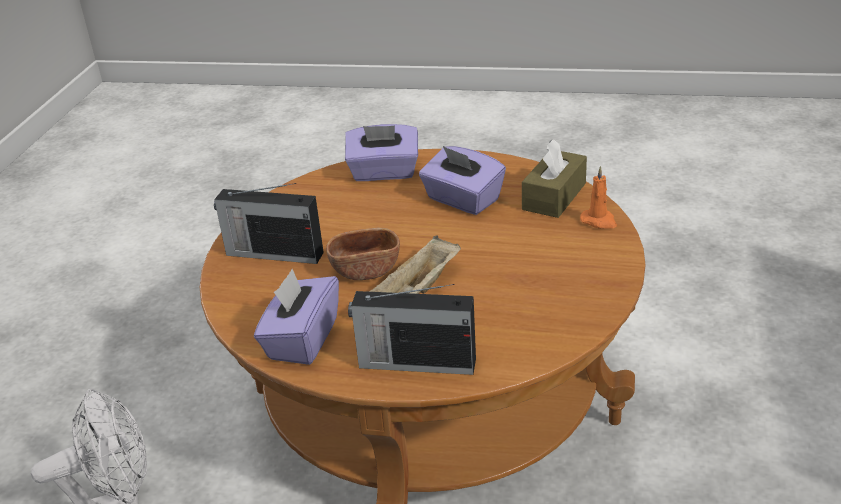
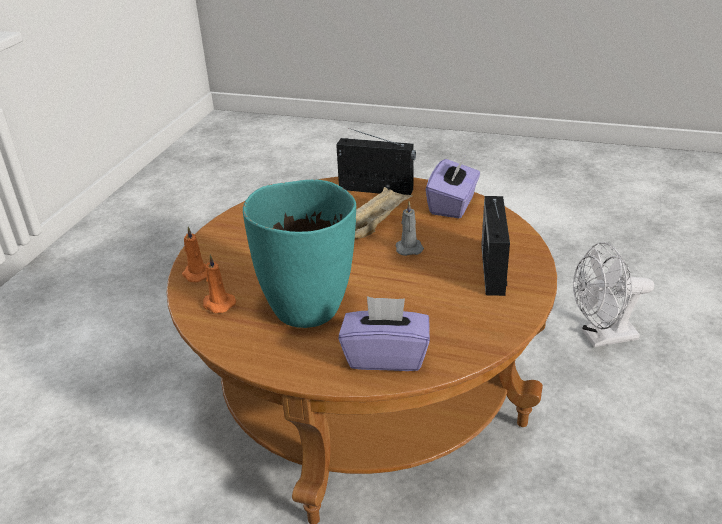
camera: 175 degrees left, 0 degrees up
radio [214,183,324,264] -> radio turned 105 degrees counterclockwise [481,196,510,296]
brown bowl [326,228,400,280] -> grey candle [396,202,424,256]
purple tissue box [419,146,506,215] -> turquoise vase [243,179,356,328]
brown tissue box [522,139,587,218] -> orange candle [203,255,236,313]

